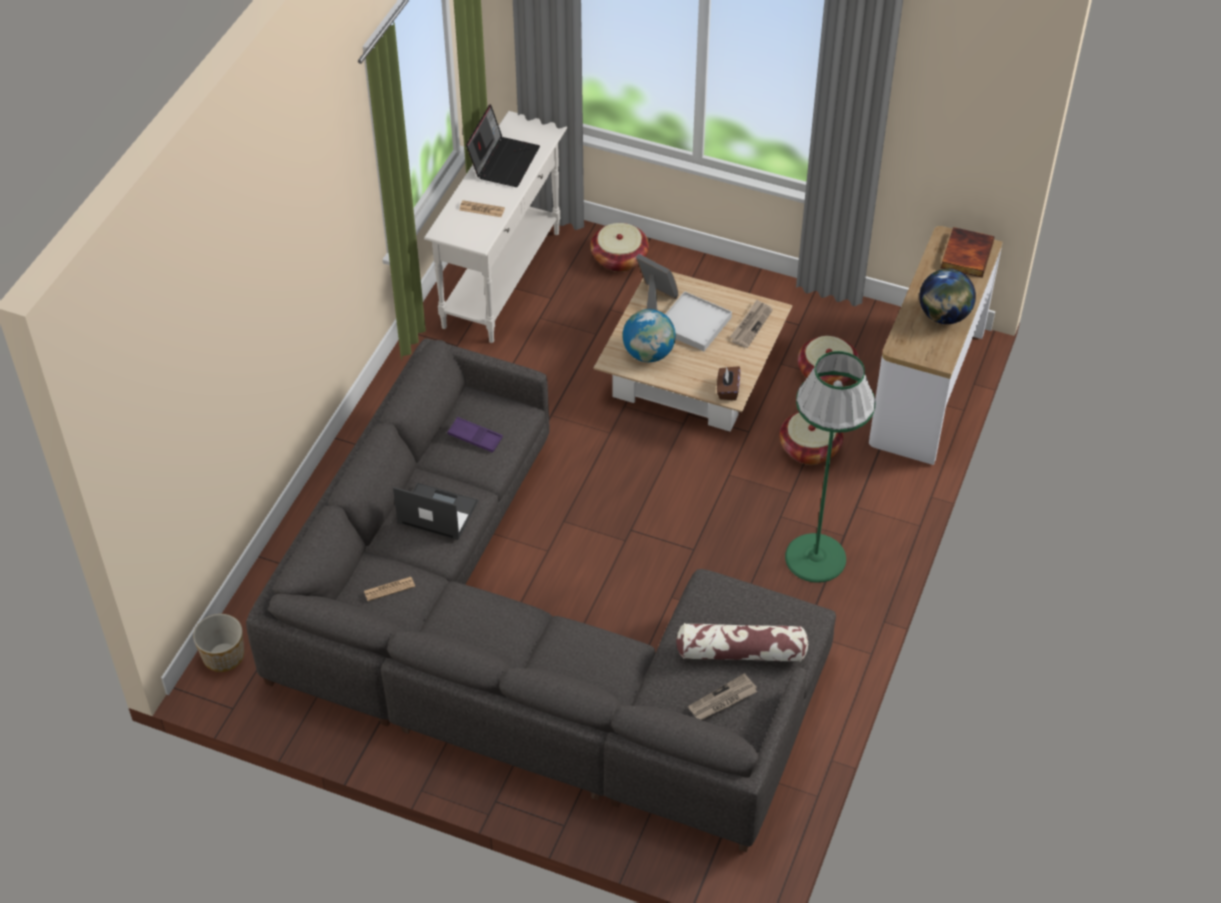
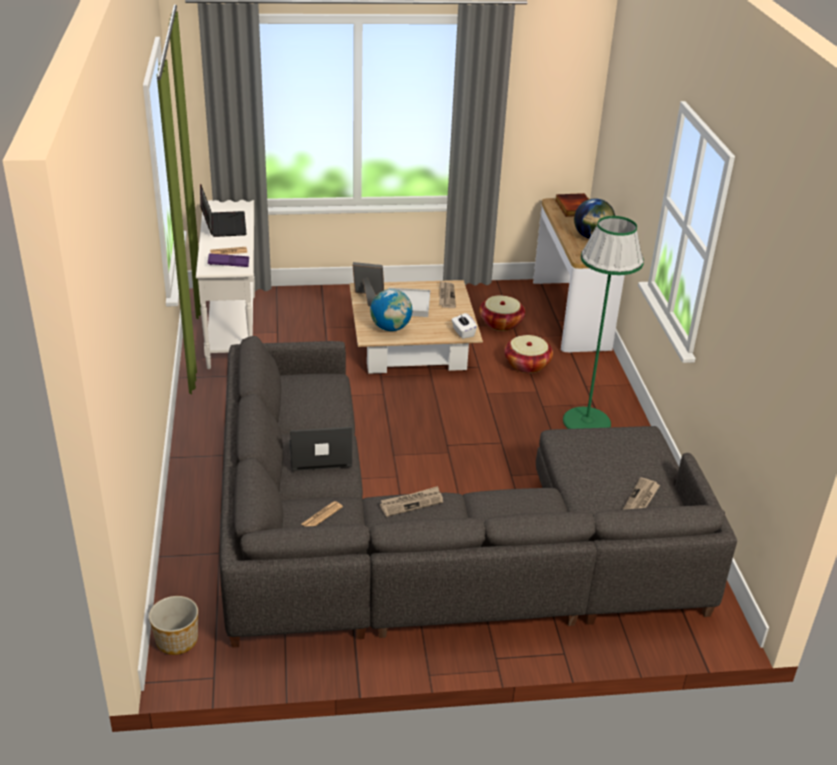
camera: 30 degrees left, 15 degrees down
purple tray [447,417,503,453] -> purple tray moved to [208,253,249,267]
basket [590,223,649,272] -> none
pillow [676,623,808,662] -> none
brown tissue box [717,366,740,400] -> white tissue box [451,313,477,339]
none -> newspaper [380,486,443,517]

